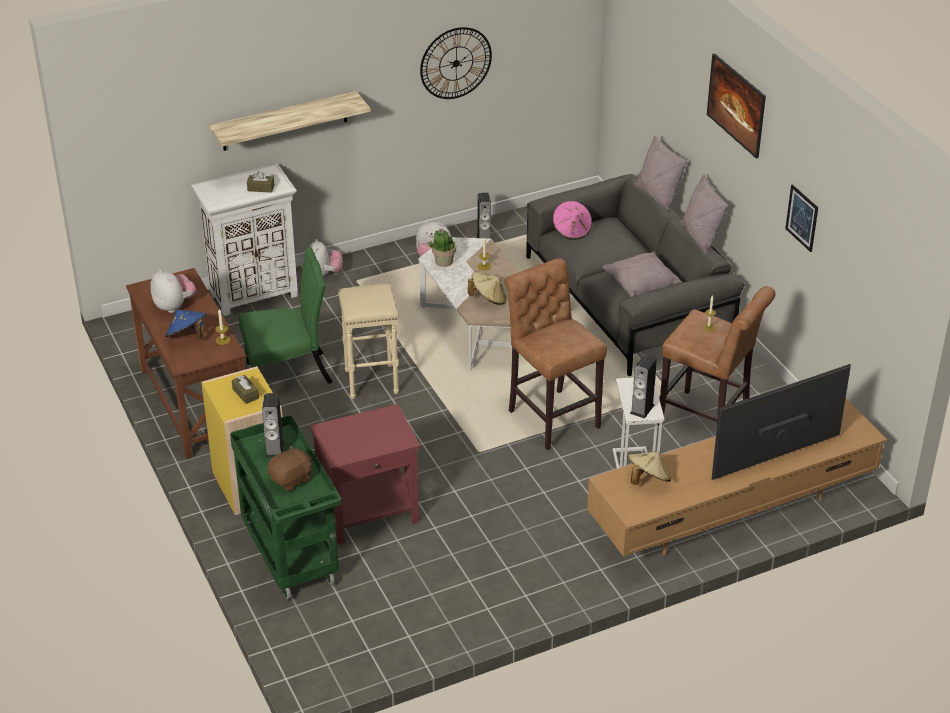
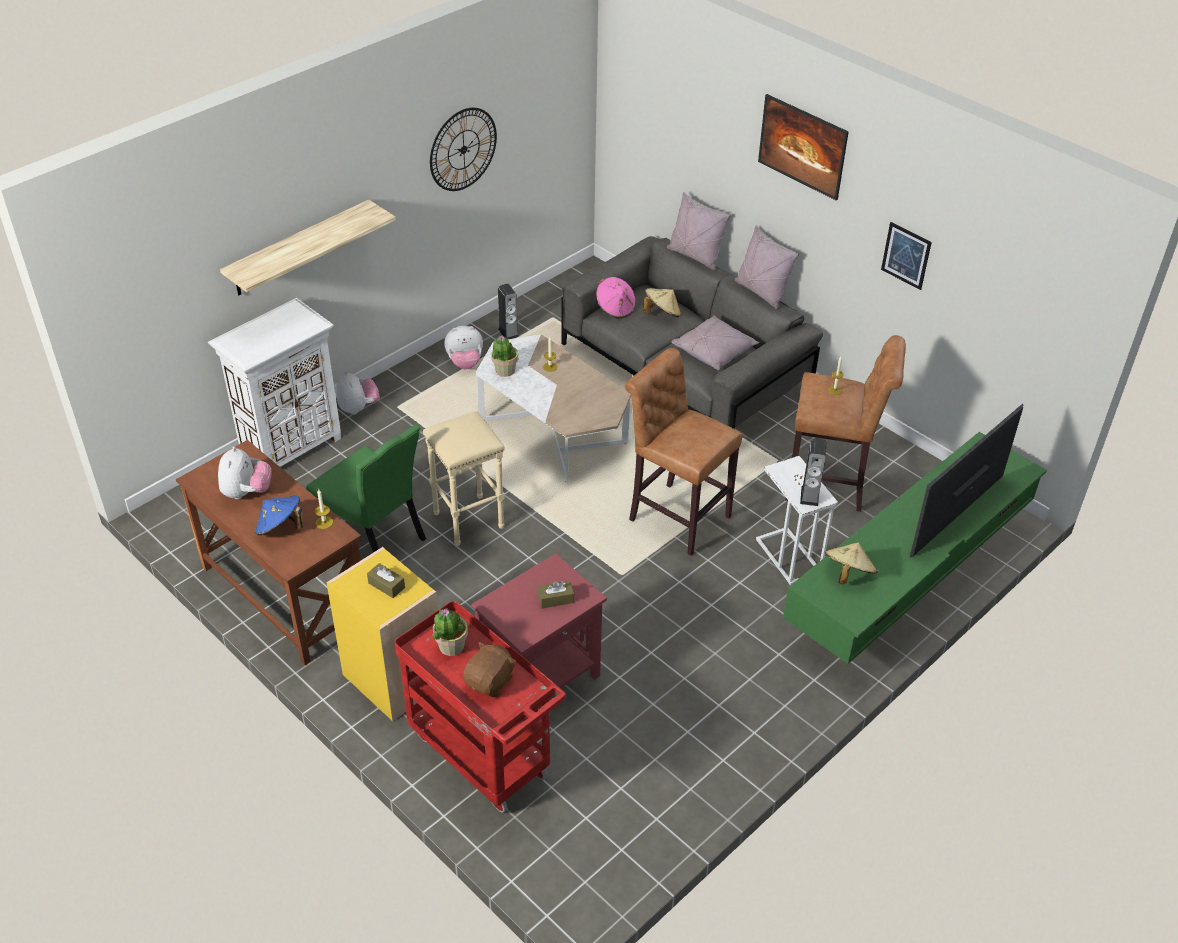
camera: 20 degrees left, 5 degrees up
plush toy [151,269,196,313] -> plush toy turned 60 degrees clockwise [218,446,272,499]
green cart [230,416,342,599] -> red cart [395,601,566,813]
green chair [239,247,333,384] -> green chair turned 75 degrees clockwise [306,424,426,553]
brown tissue box [247,171,274,193] -> brown tissue box moved to [538,581,574,608]
speaker [262,393,284,458] -> potted plant [433,608,468,656]
beige hat [468,271,506,305] -> beige hat moved to [643,288,681,317]
brown tv stand [587,399,887,556] -> green tv stand [783,432,1047,664]

